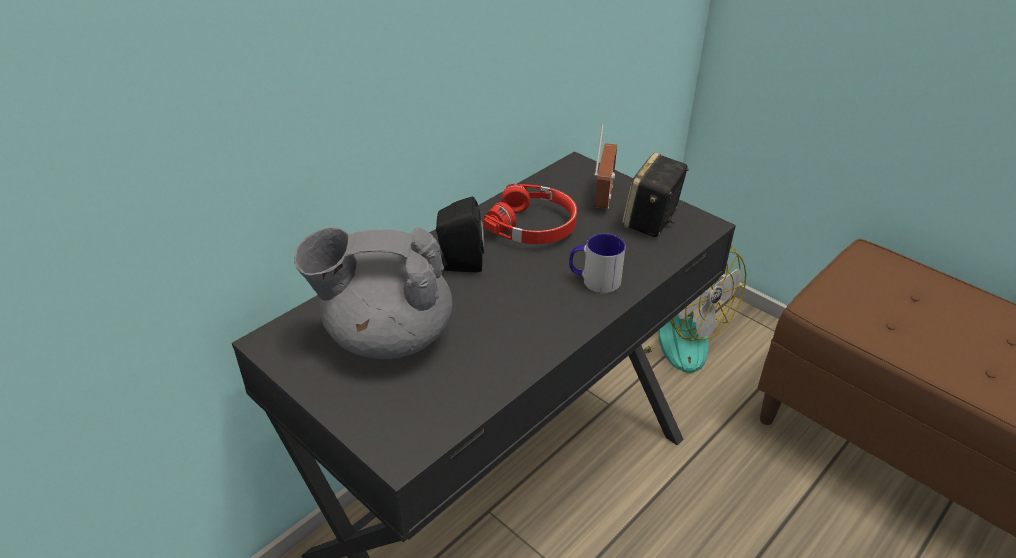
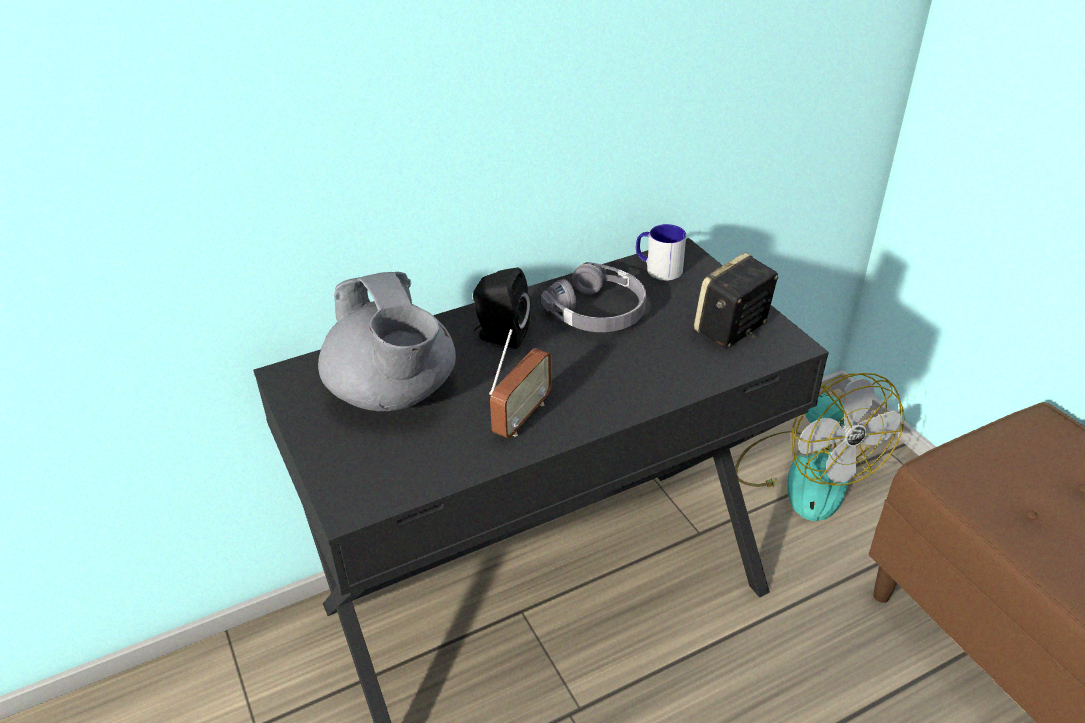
camera: 20 degrees right, 0 degrees up
grey teapot [294,227,453,359] -> grey teapot turned 135 degrees counterclockwise [318,272,456,411]
red headphones [484,184,577,244] -> grey headphones [541,262,646,332]
mug [569,234,626,293] -> mug moved to [636,224,686,281]
radio [595,124,617,209] -> radio moved to [489,329,552,438]

